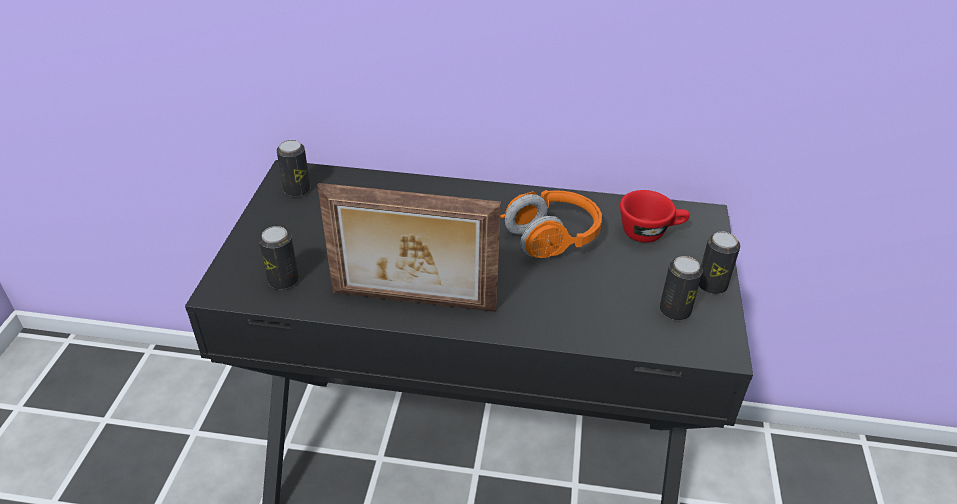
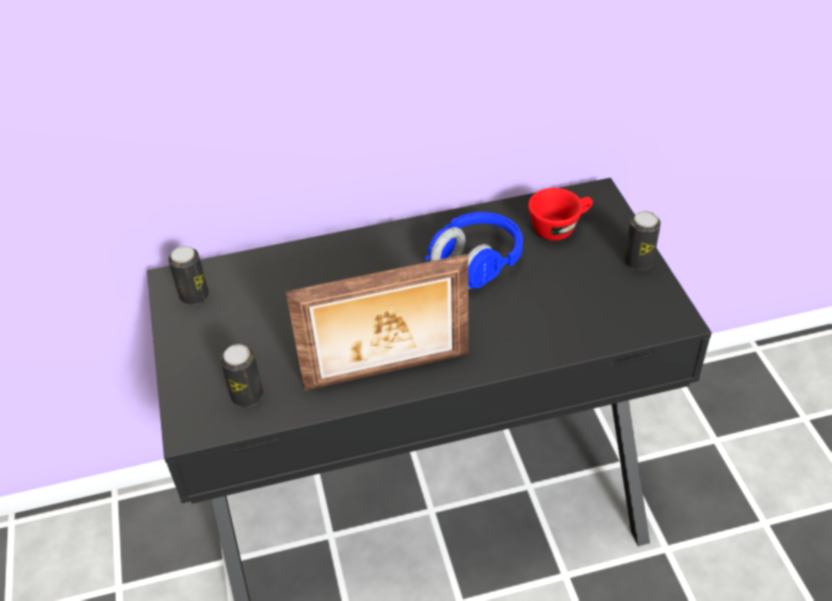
camera: 20 degrees left, 5 degrees up
orange headphones [501,190,602,258] -> blue headphones [424,212,523,289]
can [660,256,703,320] -> none

